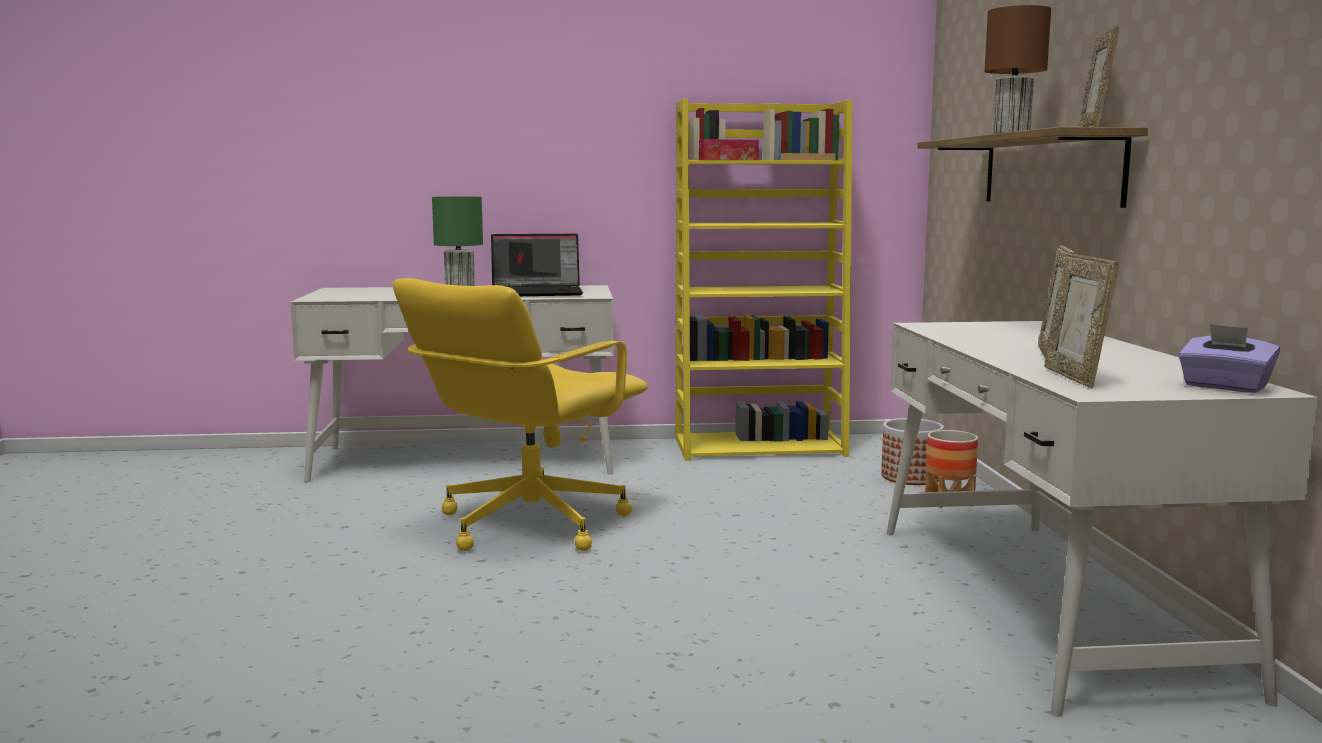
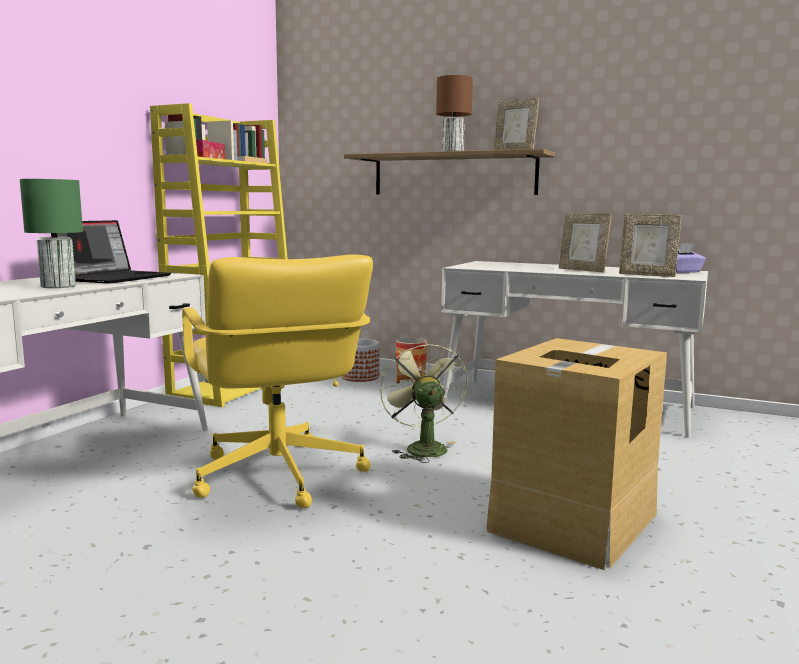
camera: 60 degrees left, 0 degrees up
none -> green fan [380,339,468,463]
none -> cardboard box [486,338,667,570]

